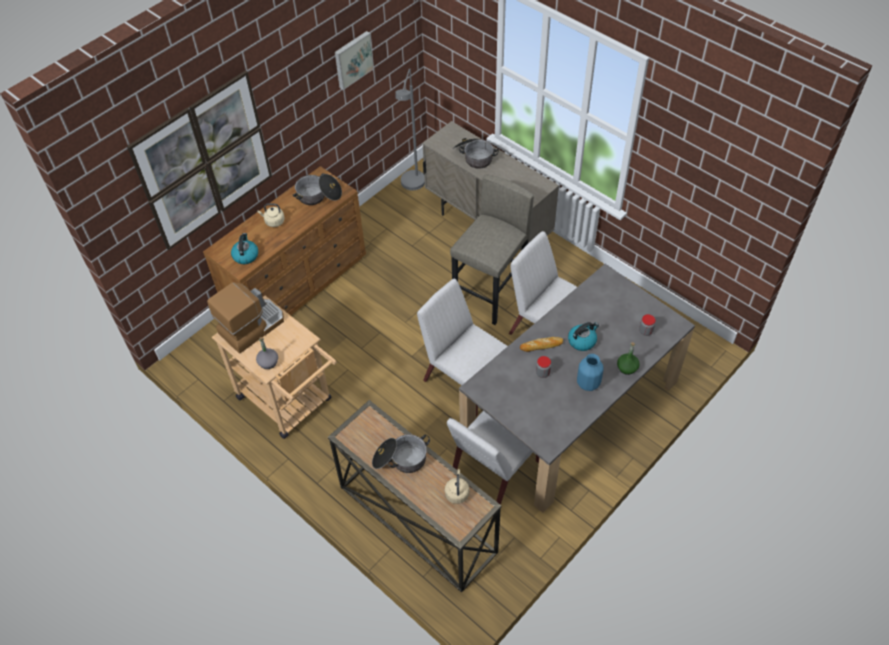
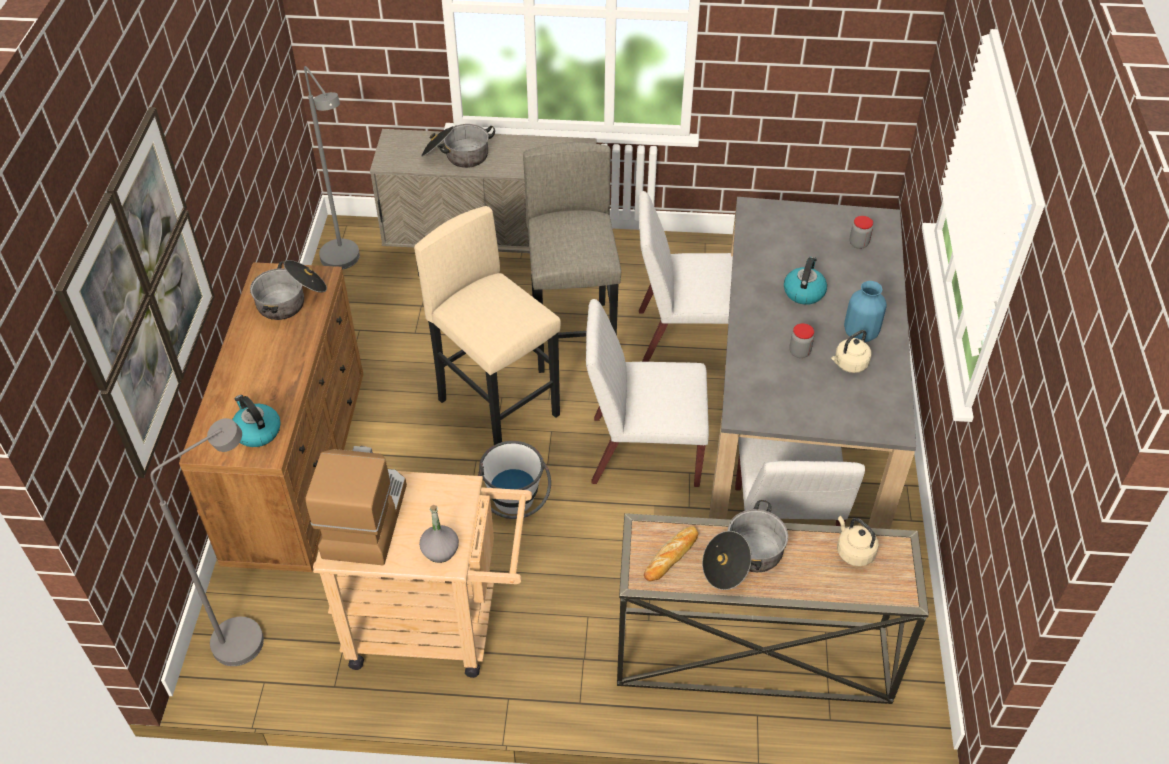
camera: 40 degrees left, 5 degrees down
beige kettle [257,203,285,227] -> beige kettle moved to [831,330,872,373]
picture [335,31,374,90] -> none
bread [520,337,563,352] -> bread moved to [644,526,699,581]
green bottle [617,342,640,375] -> none
none -> grey floor lamp [150,418,264,666]
none -> beige stool [414,206,561,445]
none -> white bucket [478,441,551,519]

